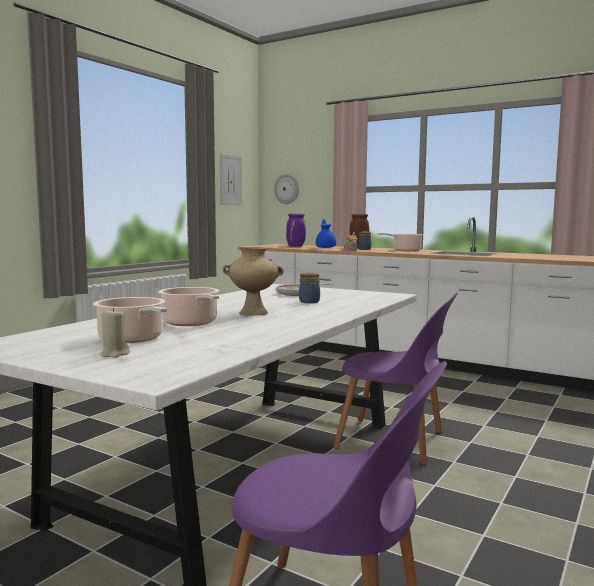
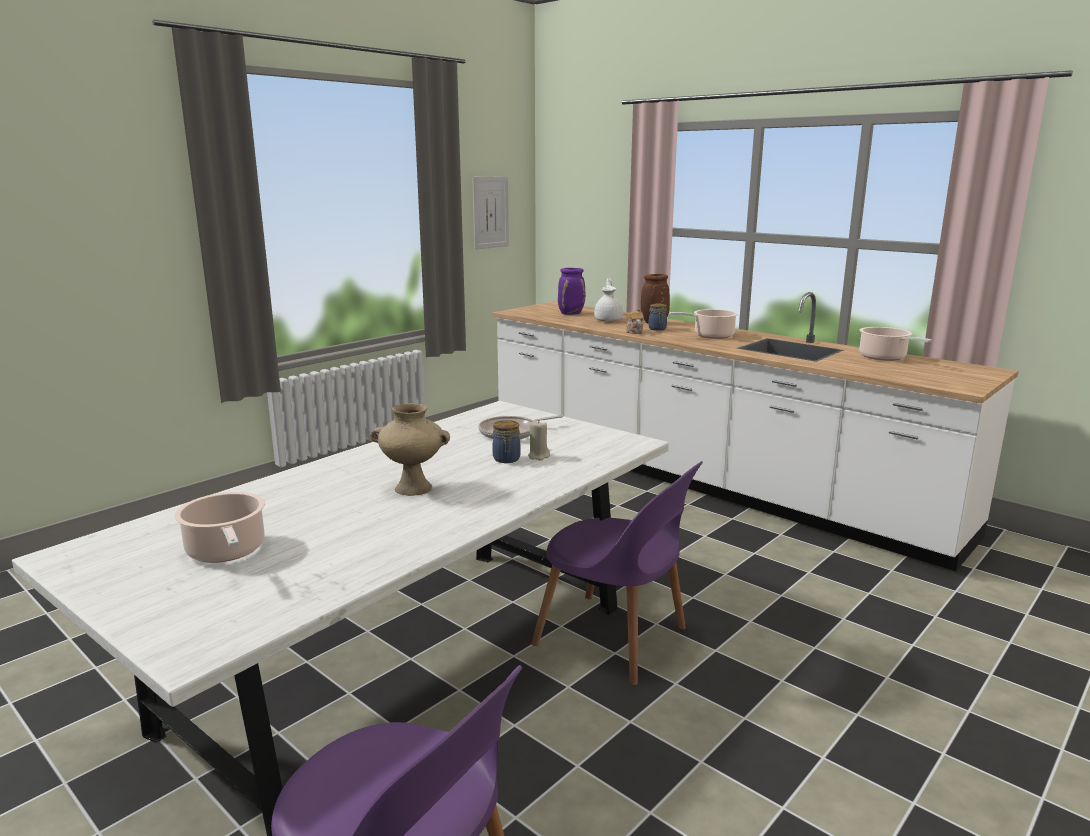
camera: 10 degrees right, 10 degrees up
beige candle [101,308,130,358] -> beige candle moved to [528,420,550,461]
cooking pot [158,287,219,326] -> cooking pot moved to [859,327,932,361]
wall clock [274,174,299,204] -> none
blue teapot [316,219,336,248] -> white teapot [594,278,623,321]

